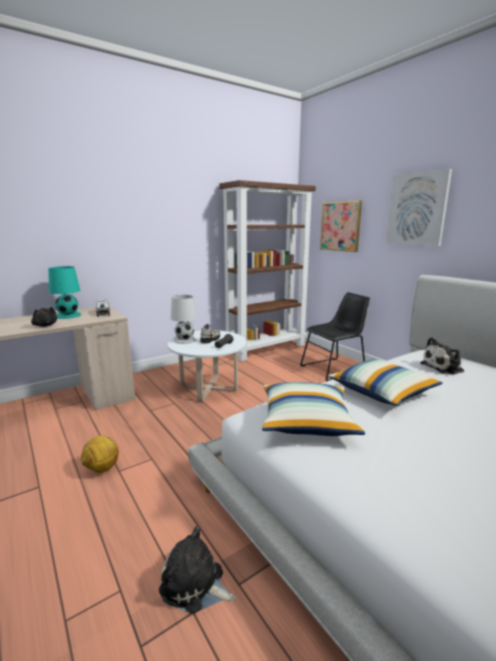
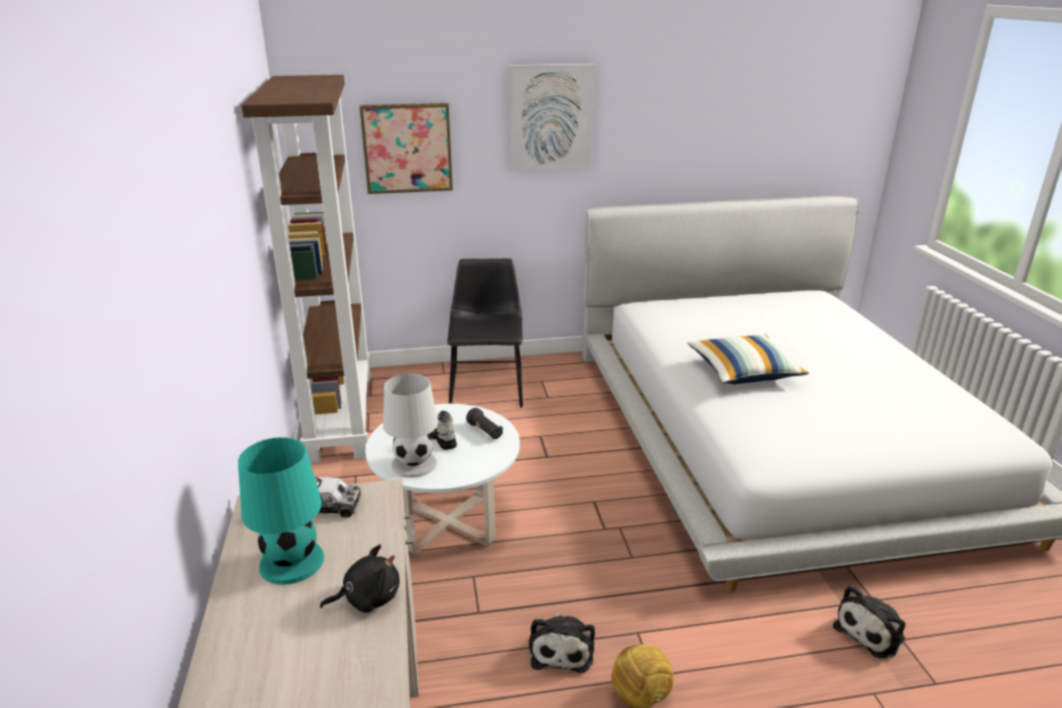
camera: 65 degrees left, 10 degrees up
pillow [262,382,365,436] -> none
plush toy [420,337,464,375] -> plush toy moved to [529,613,595,673]

